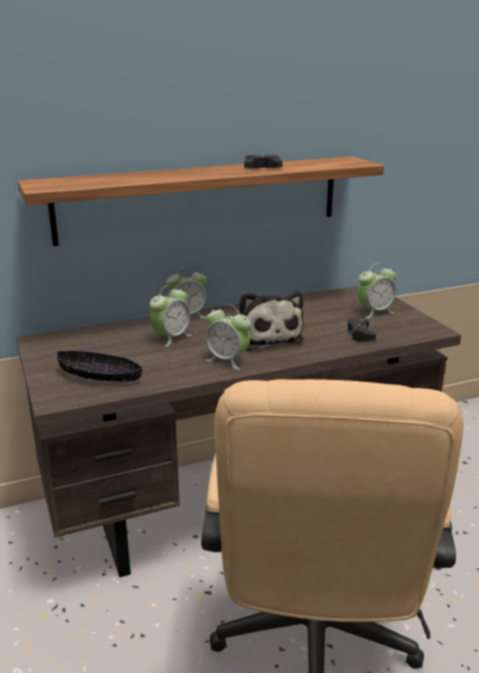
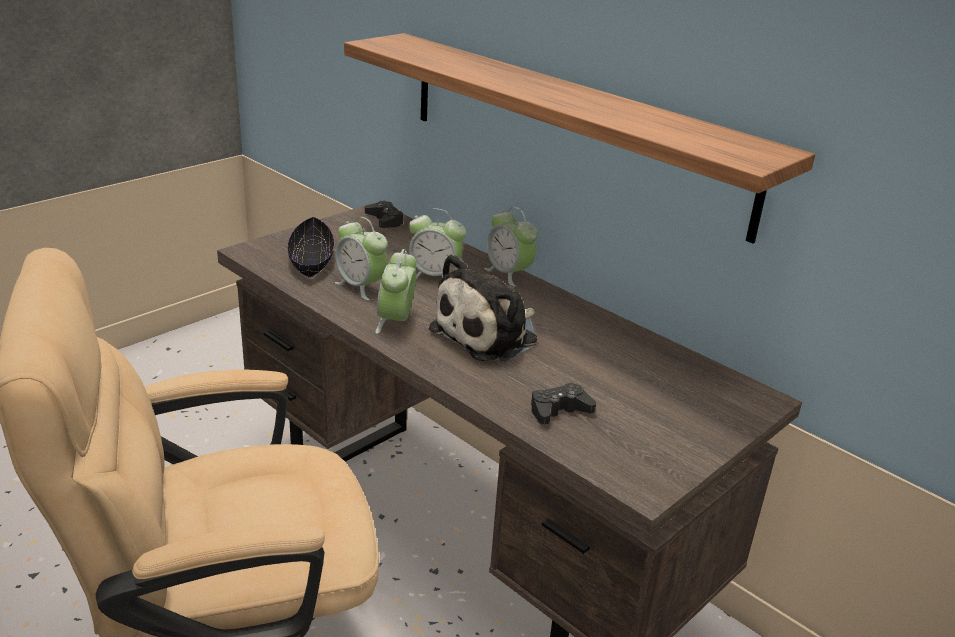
camera: 65 degrees right, 5 degrees up
black game controller [244,155,283,168] -> black game controller moved to [365,201,404,228]
alarm clock [358,263,396,318] -> alarm clock moved to [335,217,388,300]

